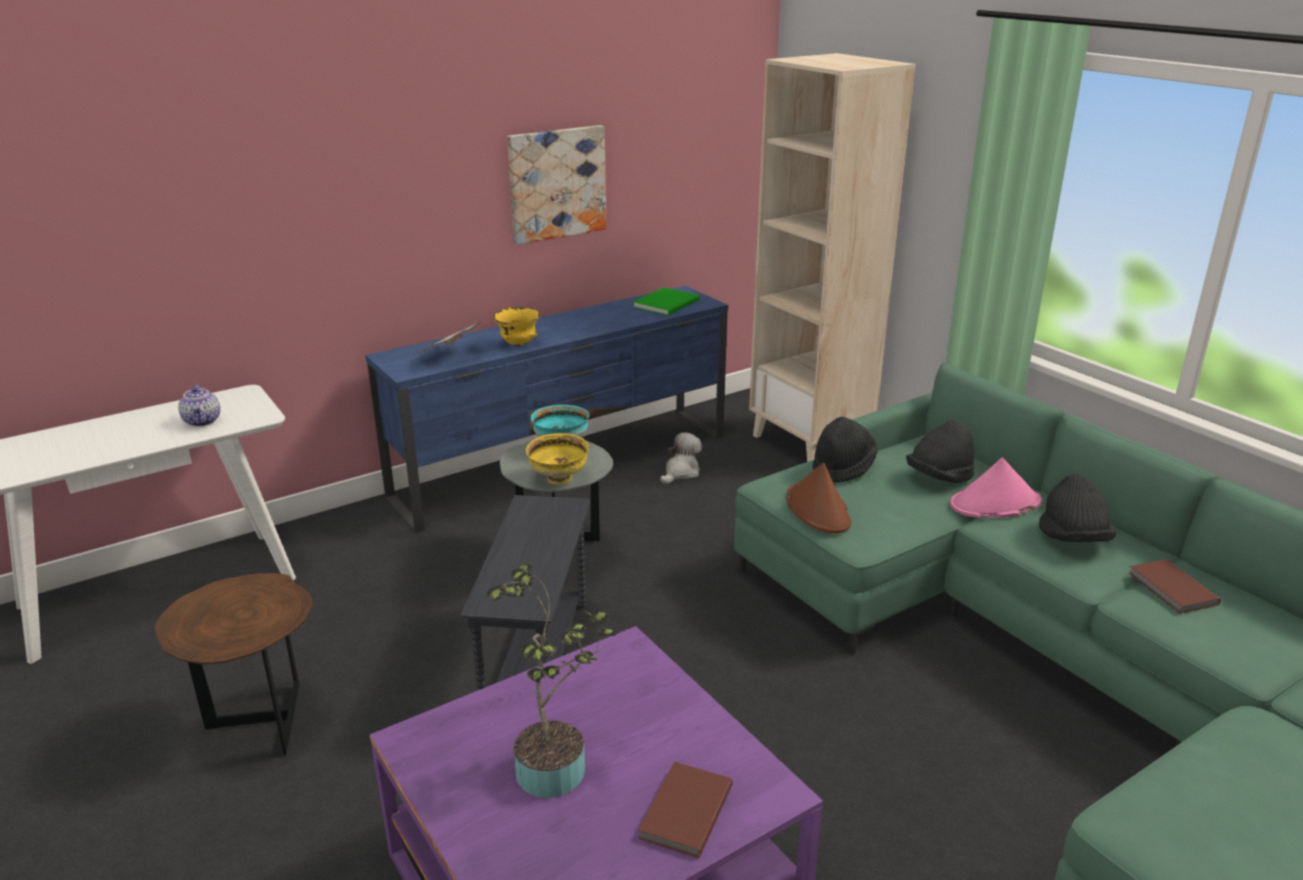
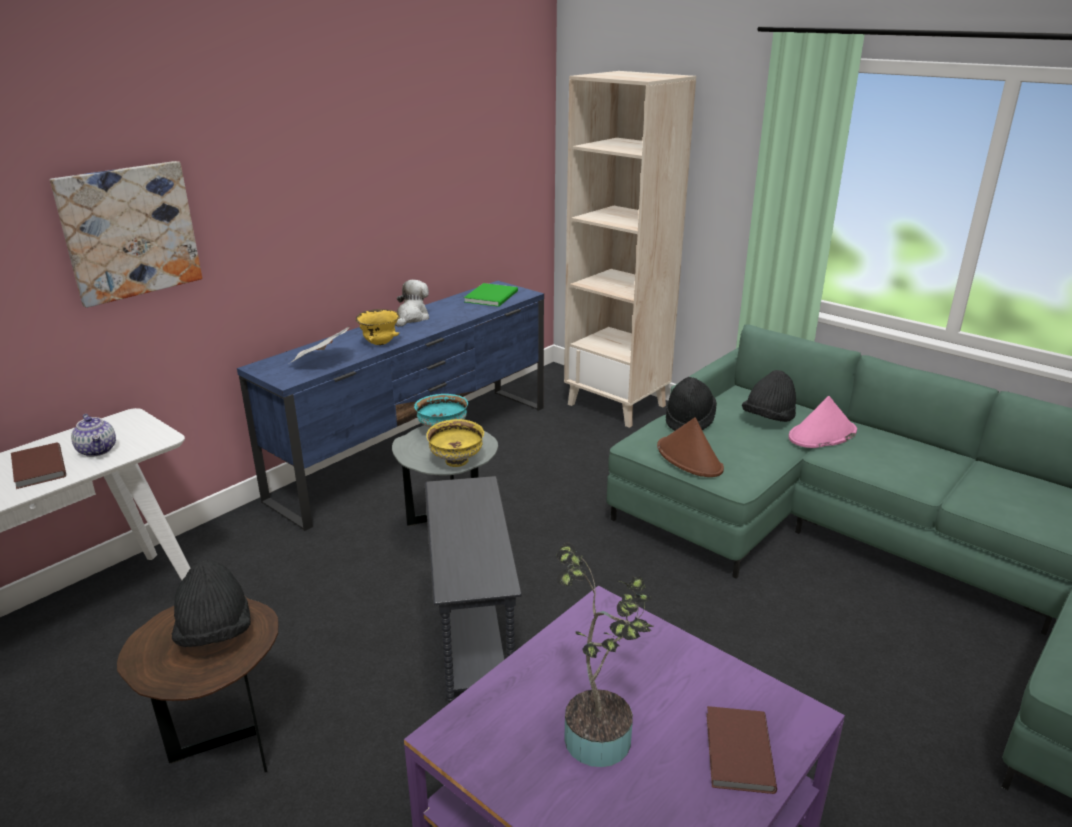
camera: 15 degrees left, 0 degrees up
picture [507,125,607,245] -> picture moved to [50,161,202,308]
plush toy [660,433,702,484] -> plush toy moved to [395,280,429,327]
black hat [1039,474,1117,542] -> black hat moved to [172,560,251,647]
brown book [1129,559,1221,614] -> brown book moved to [11,443,66,489]

